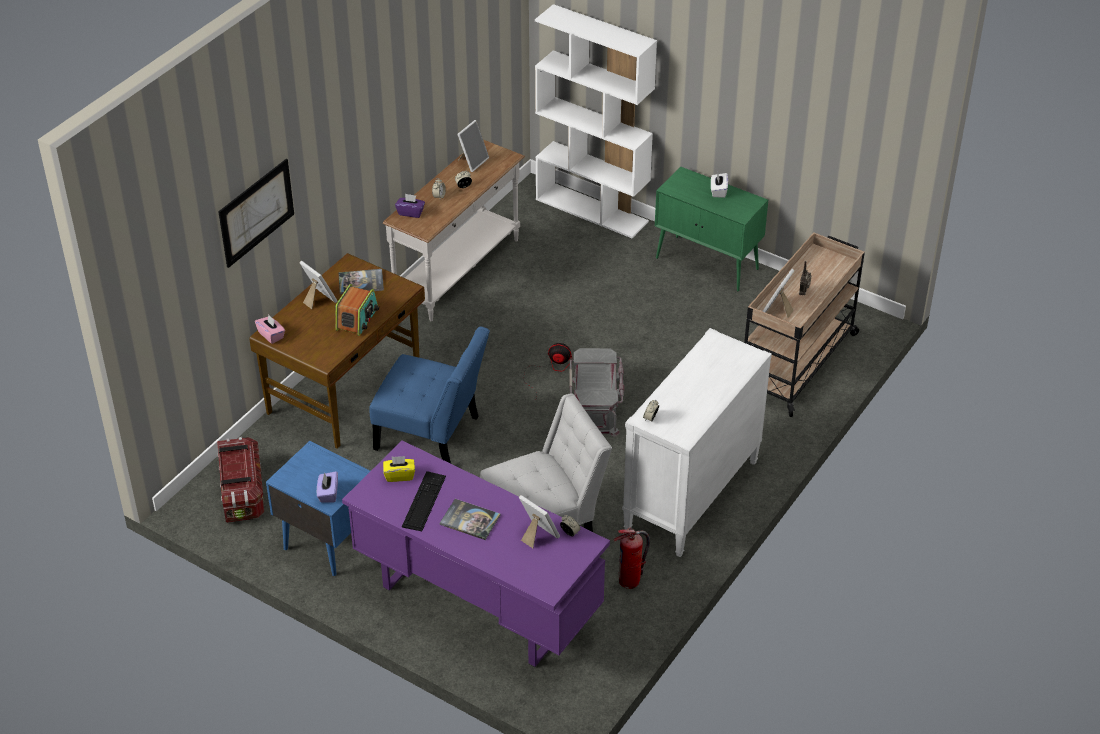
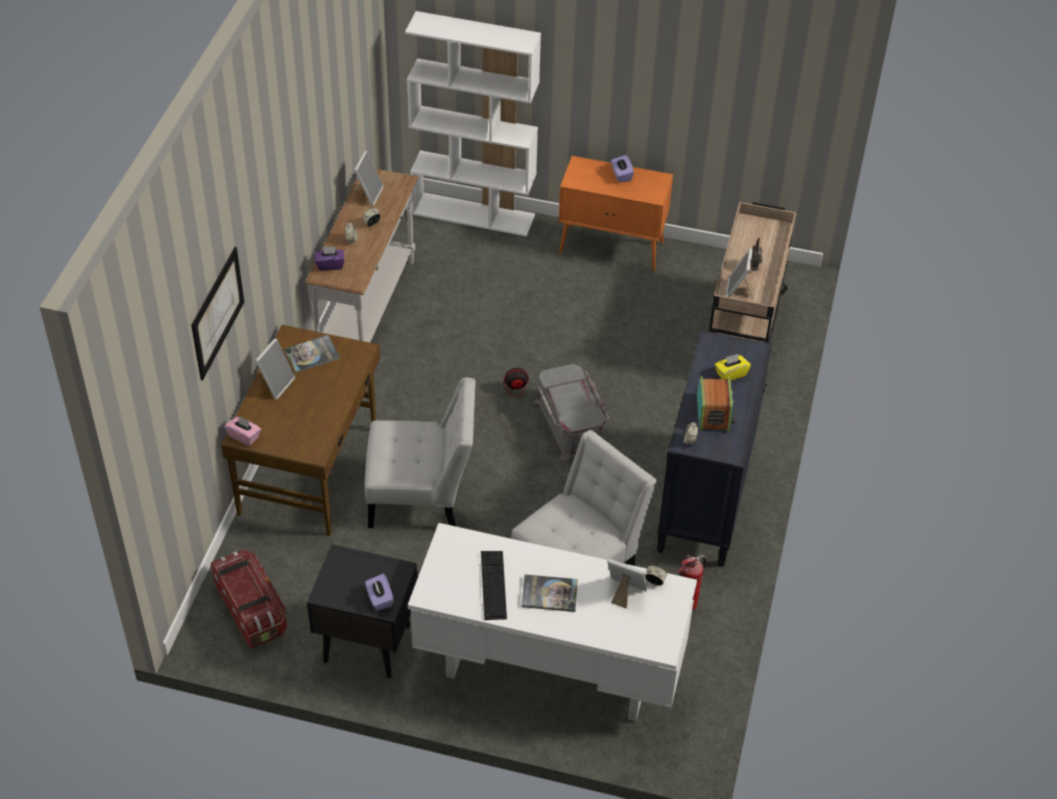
camera: 20 degrees left, 5 degrees up
blue nightstand [266,441,370,576] -> black nightstand [307,544,418,678]
picture frame [300,261,337,309] -> picture frame turned 90 degrees clockwise [255,338,295,400]
radio [335,284,379,336] -> radio moved to [697,376,735,432]
purple desk [342,440,610,667] -> white desk [408,523,697,722]
blue chair [370,327,490,464] -> white chair [365,377,475,528]
yellow tissue box [383,456,415,482] -> yellow tissue box moved to [715,354,751,381]
white dresser [622,328,772,557] -> black dresser [657,329,772,567]
green cabinet [655,166,768,292] -> orange cabinet [558,156,673,271]
white tissue box [711,173,728,198] -> purple tissue box [611,155,634,183]

